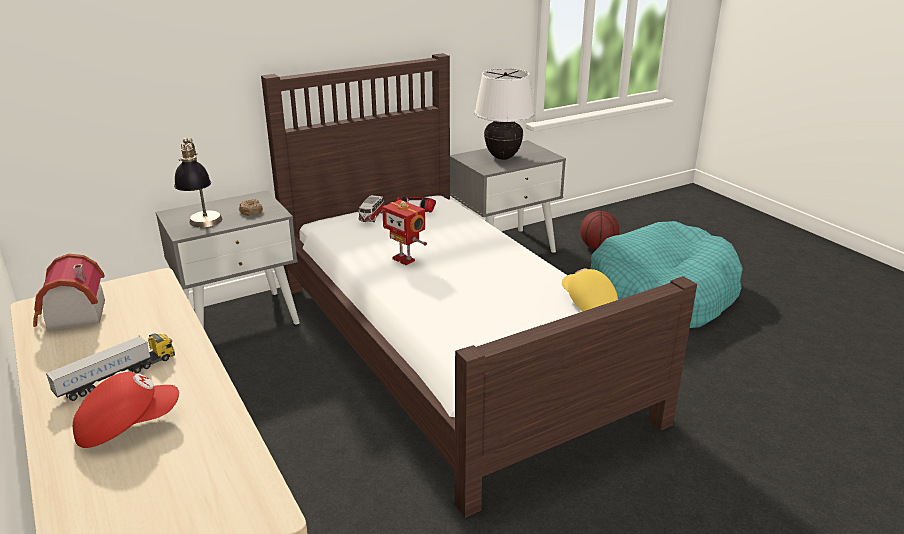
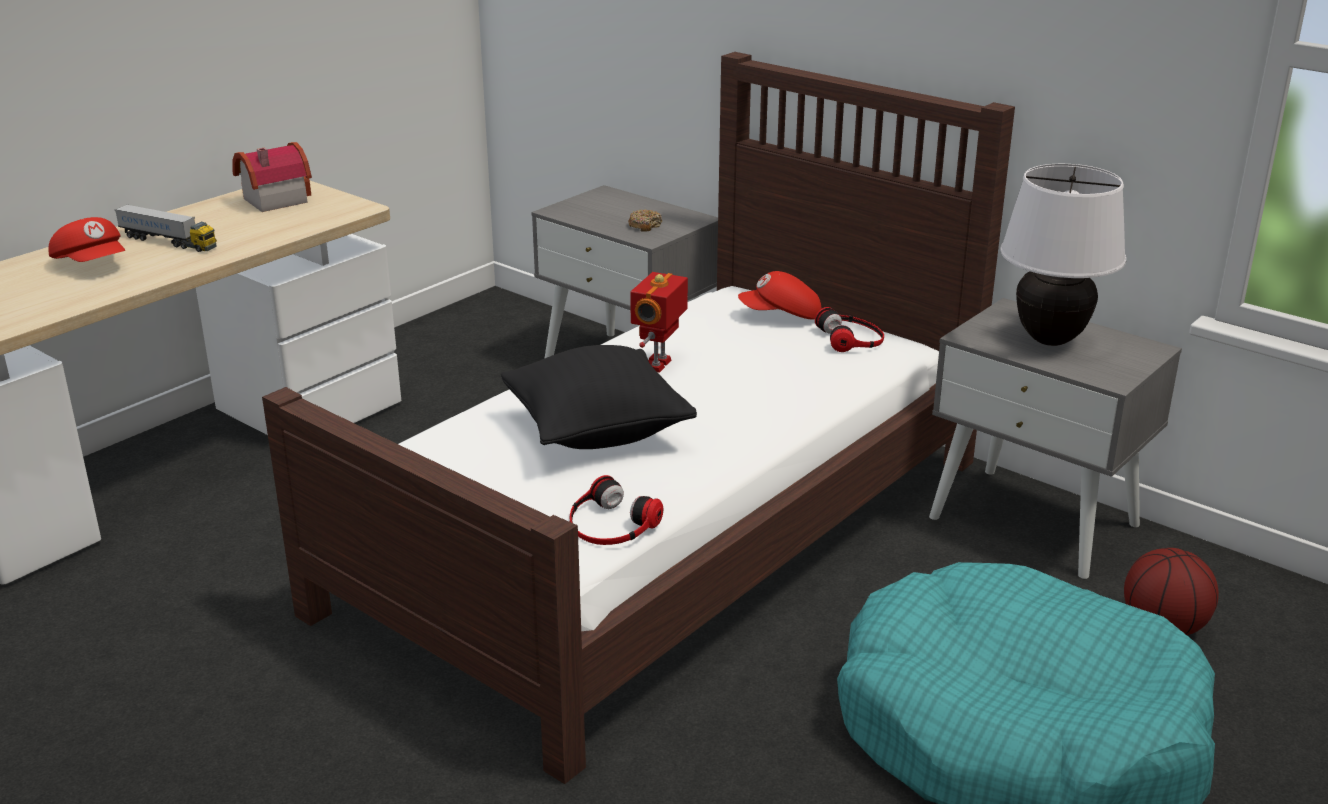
camera: 70 degrees right, 0 degrees up
table lamp [174,138,222,227] -> none
toy car [358,195,384,222] -> red cap [738,271,822,320]
yellow cap [562,268,618,311] -> headphones [570,475,663,545]
none -> black pillow [501,345,697,449]

